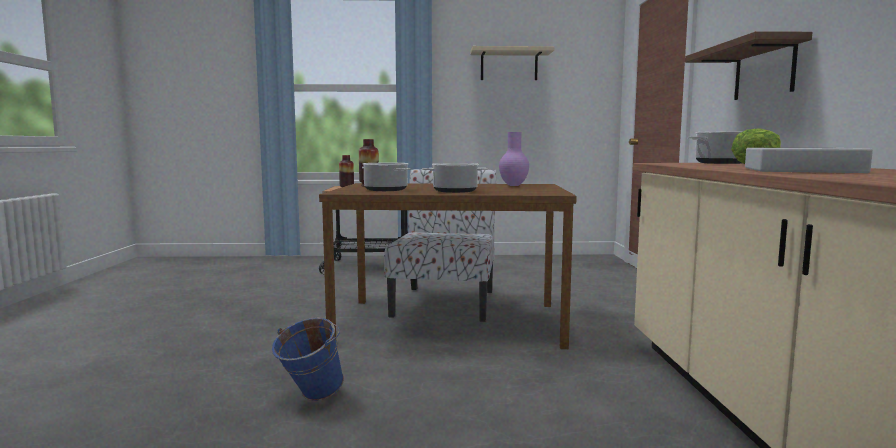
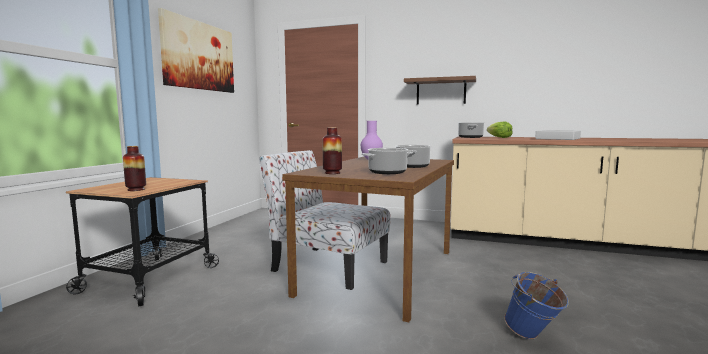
camera: 70 degrees left, 0 degrees up
beige shelf [470,46,554,80] -> picture [158,8,234,93]

